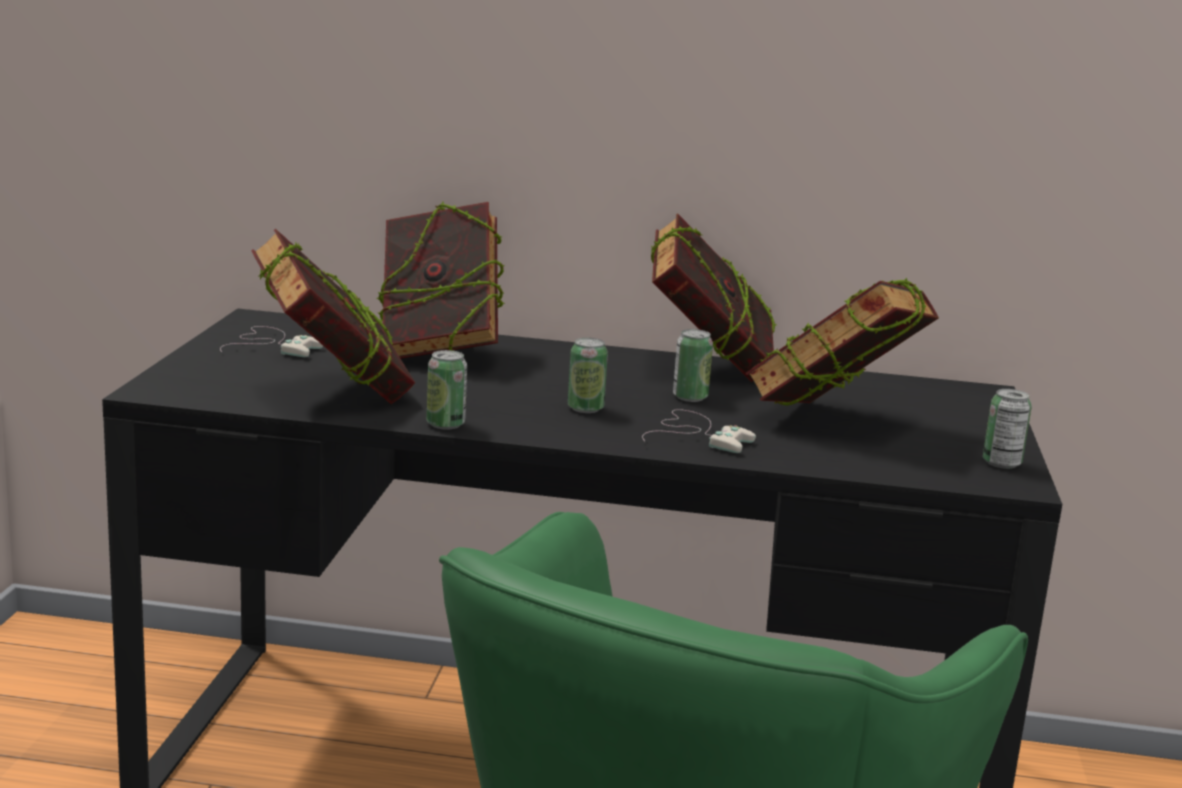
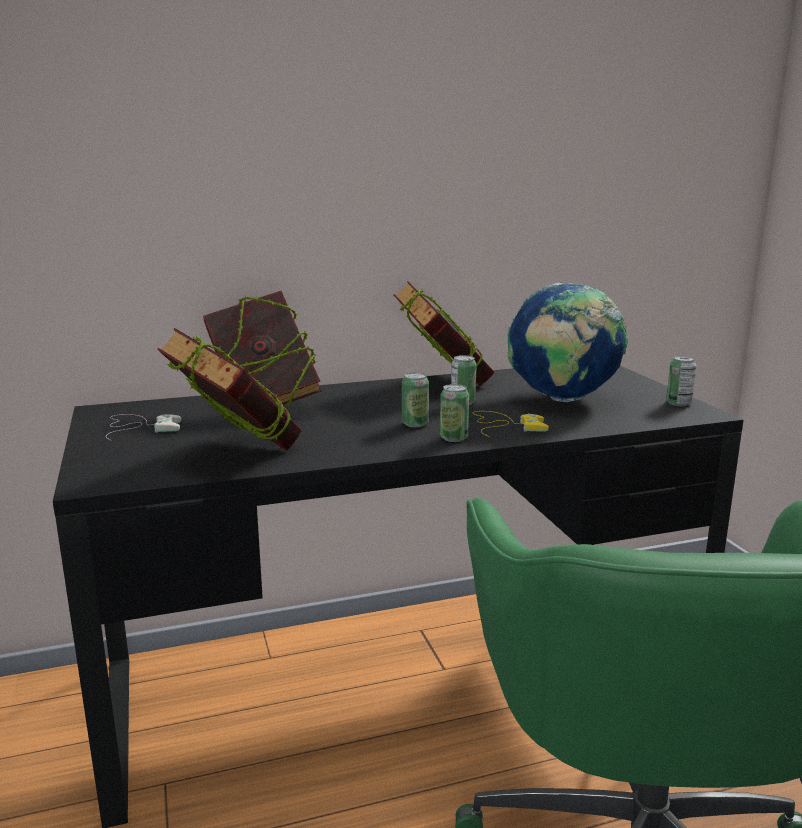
camera: 25 degrees left, 0 degrees up
can [427,350,467,429] -> can moved to [440,384,469,442]
white game controller [642,409,756,453] -> yellow game controller [473,411,549,437]
book [746,278,939,405] -> globe [507,282,628,402]

